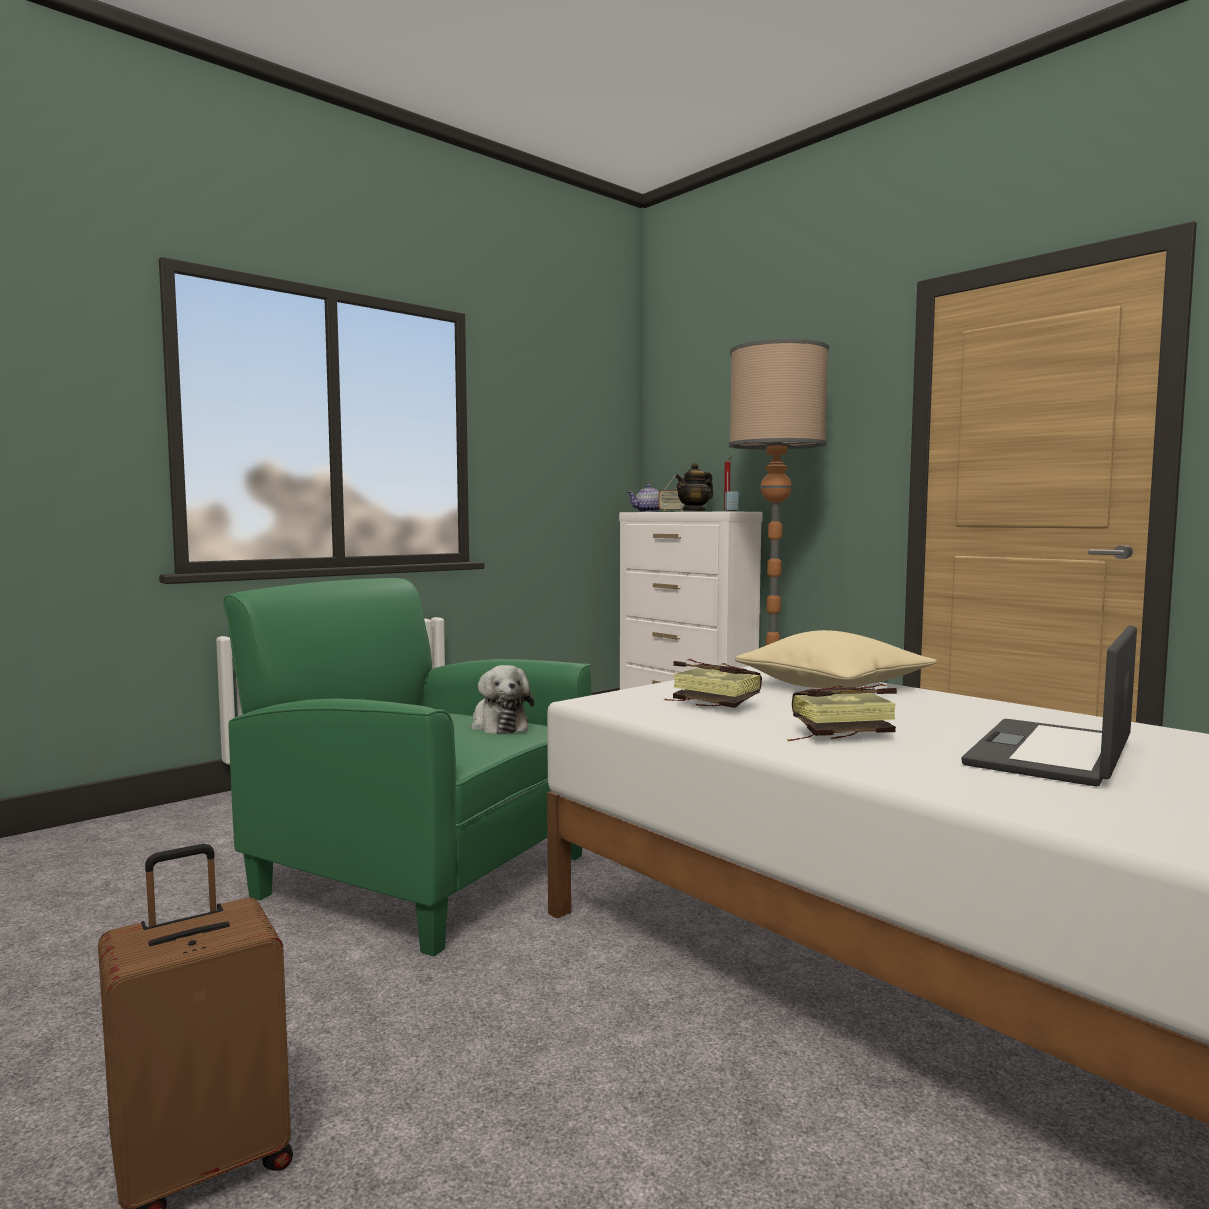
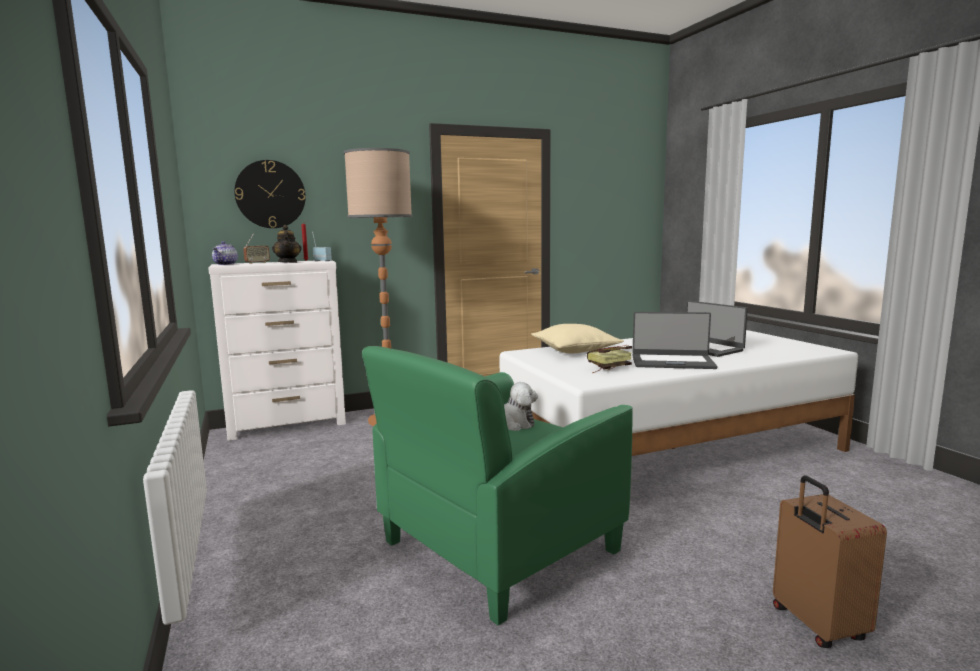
camera: 70 degrees left, 5 degrees up
book [787,684,897,742] -> laptop [632,312,717,369]
none -> wall clock [234,160,306,228]

